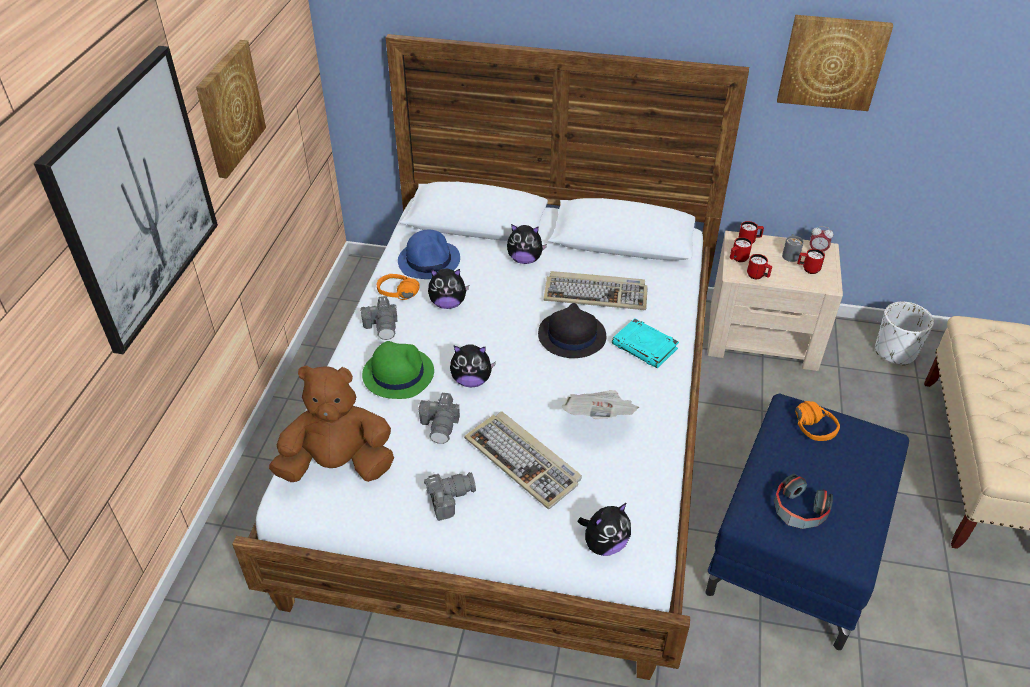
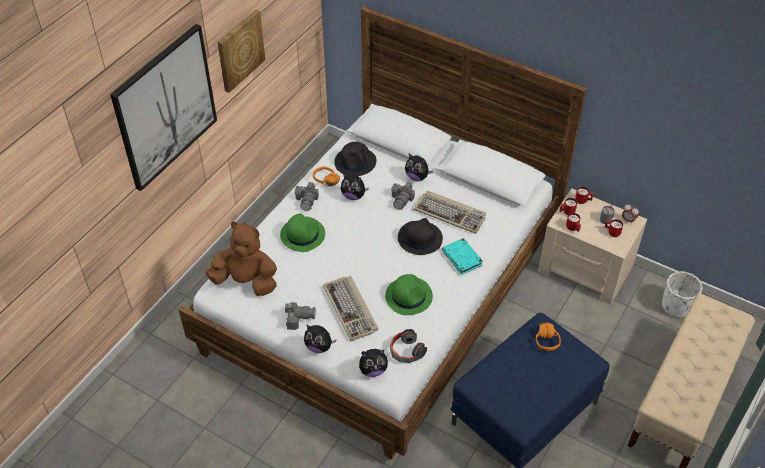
camera: 20 degrees right, 5 degrees up
blue hat [398,230,460,279] -> black hat [334,142,376,176]
camera [418,393,460,444] -> camera moved to [391,182,415,210]
plush toy [450,344,496,388] -> plush toy moved to [304,325,336,353]
newspaper [561,390,639,419] -> green hat [385,274,433,315]
headphones [774,474,833,529] -> headphones moved to [390,329,427,363]
picture [777,15,893,111] -> none

